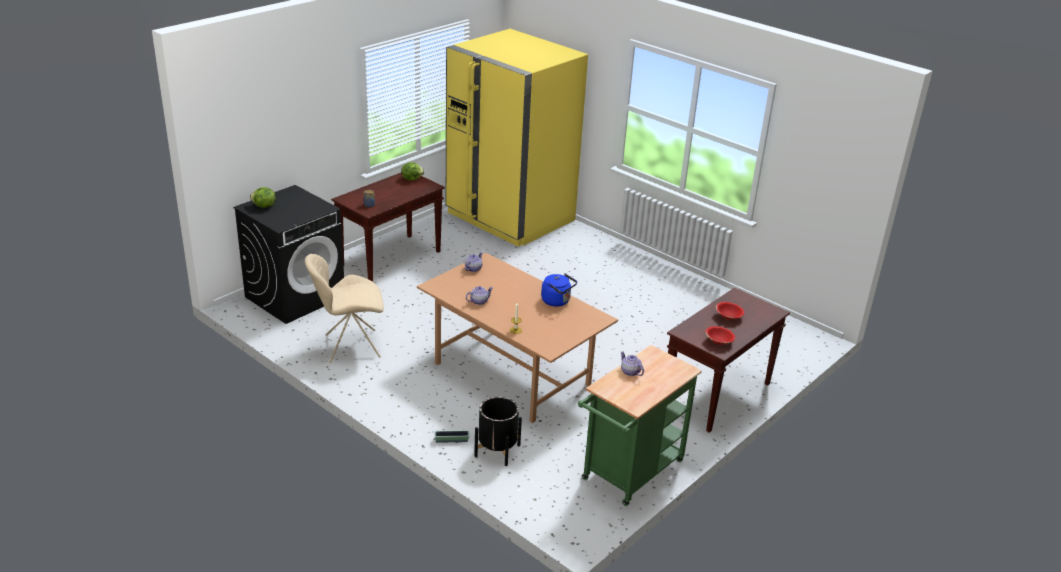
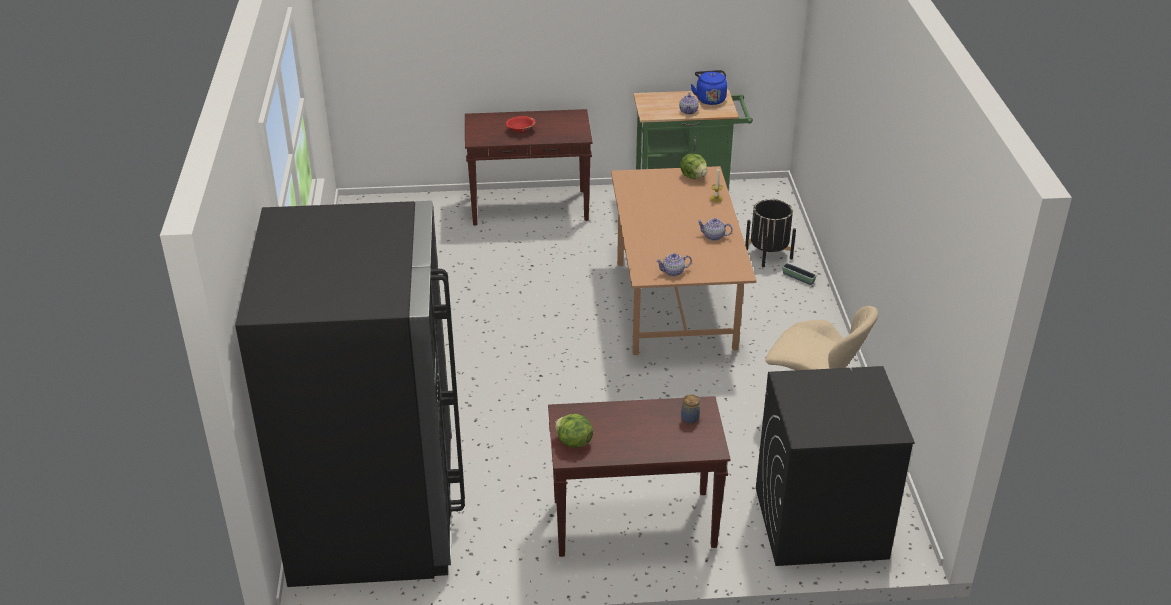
camera: 135 degrees left, 5 degrees up
lettuce [250,187,276,208] -> lettuce moved to [680,154,707,179]
yellow fridge [446,29,588,247] -> black fridge [235,201,465,587]
blue kettle [541,273,577,307] -> blue kettle moved to [691,70,727,105]
red bowl [705,326,735,345] -> none

